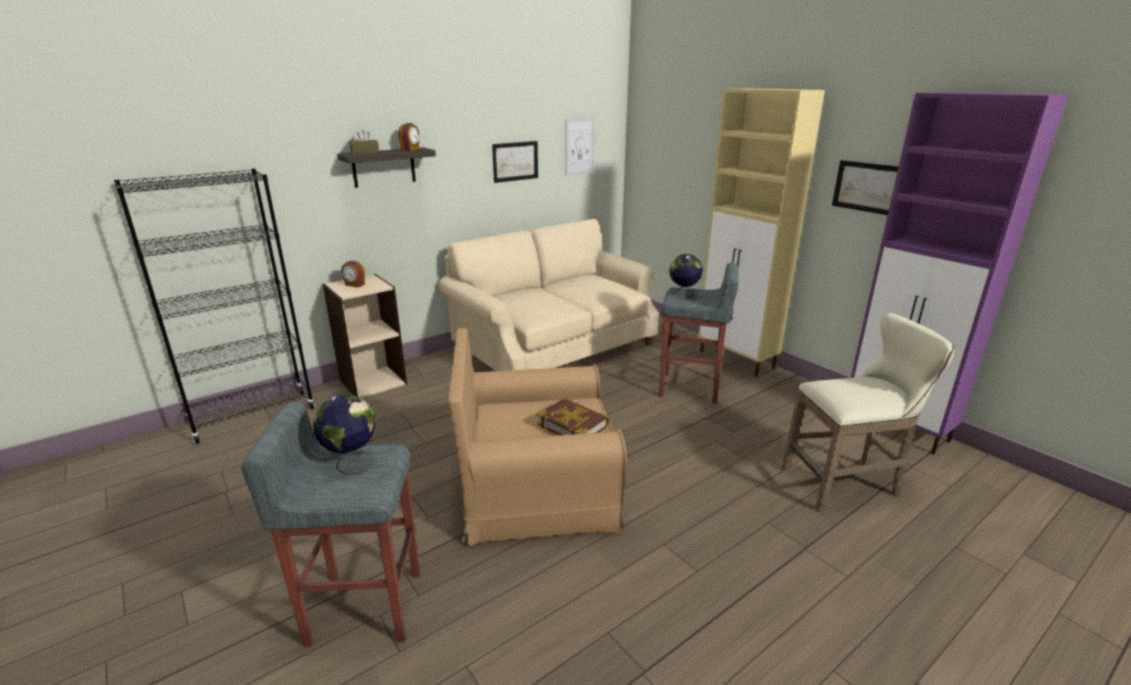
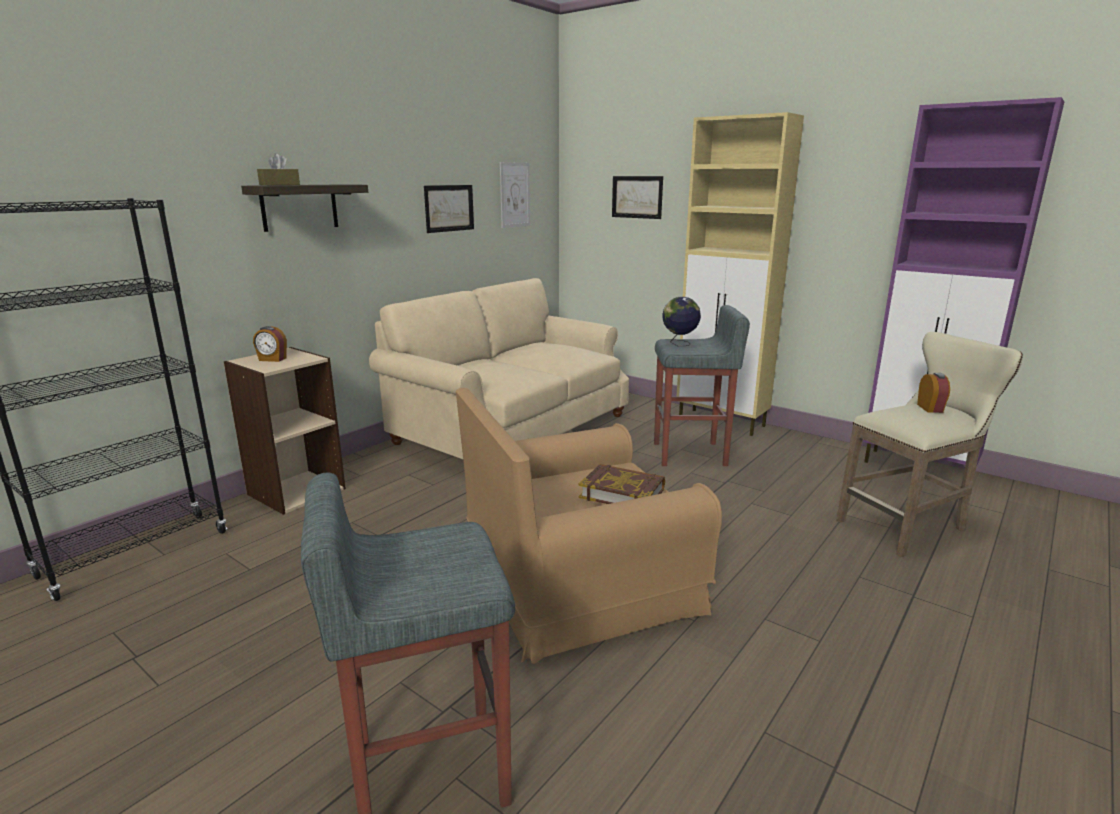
camera: 15 degrees left, 5 degrees down
globe [313,394,376,475] -> none
alarm clock [399,123,419,151] -> alarm clock moved to [917,373,950,413]
picture [832,160,898,215] -> picture moved to [612,176,663,219]

